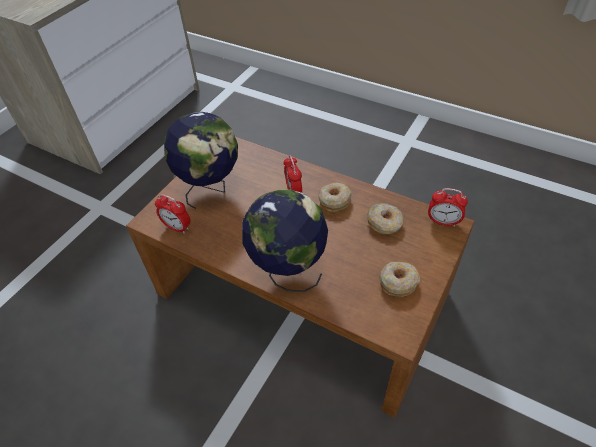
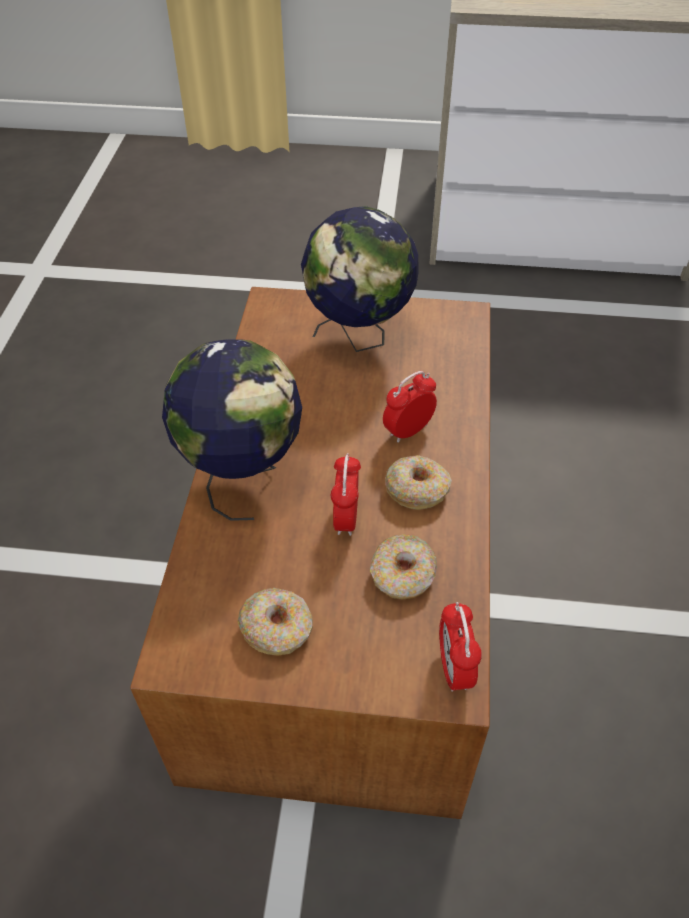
camera: 65 degrees right, 0 degrees up
alarm clock [155,194,190,234] -> alarm clock moved to [331,453,361,536]

